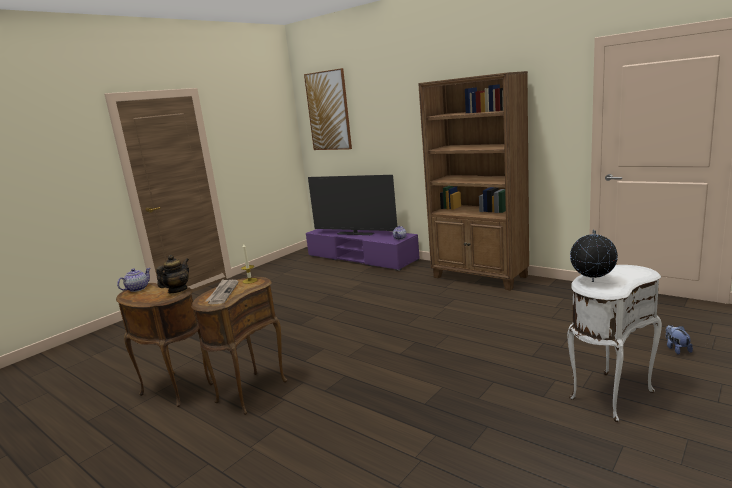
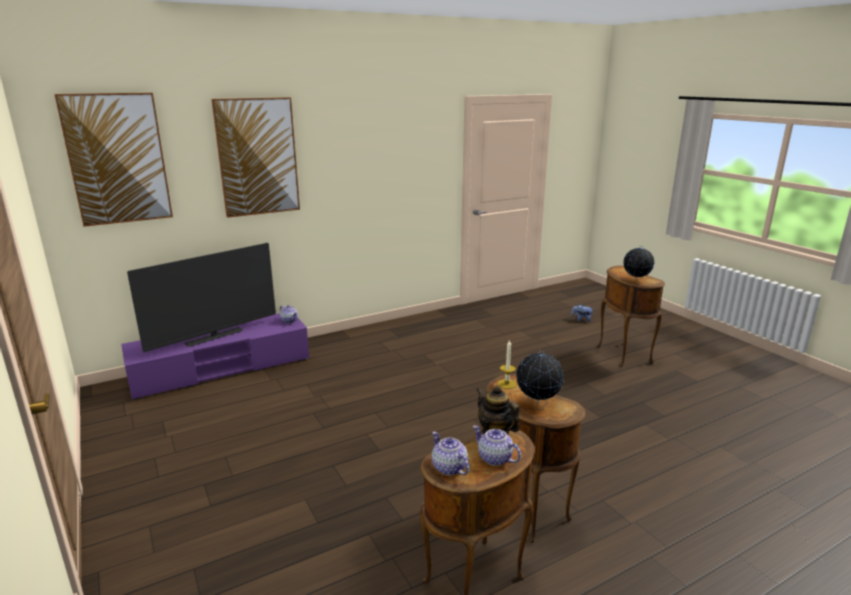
camera: 70 degrees left, 5 degrees up
newspaper [205,279,239,304] -> globe [516,351,564,403]
brown bookcase [418,71,529,291] -> none
white side table [567,265,662,422] -> brown side table [597,265,665,367]
none -> picture [211,97,300,218]
none -> teapot [473,425,521,466]

